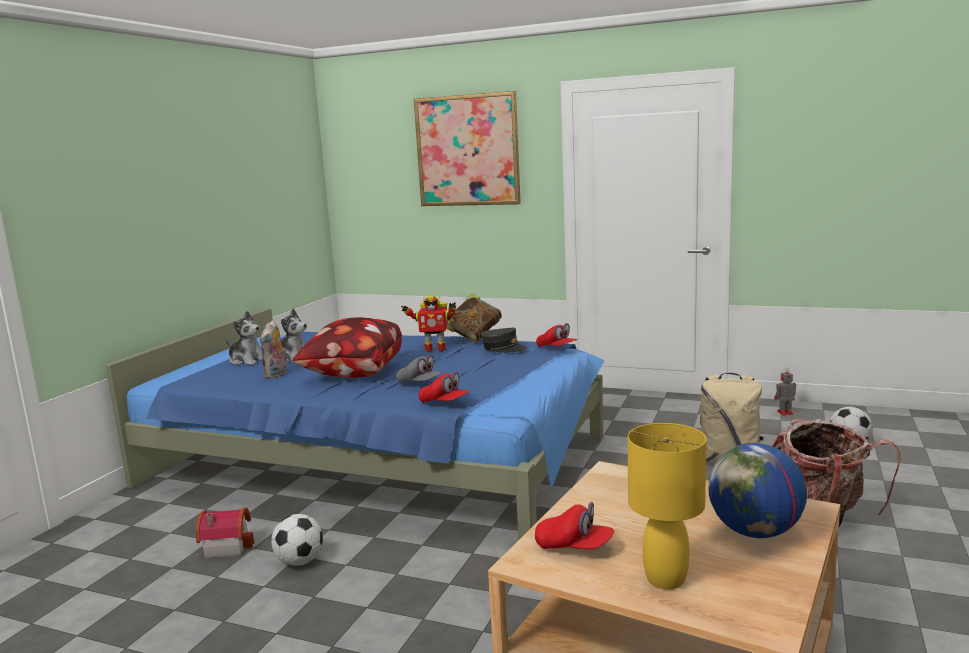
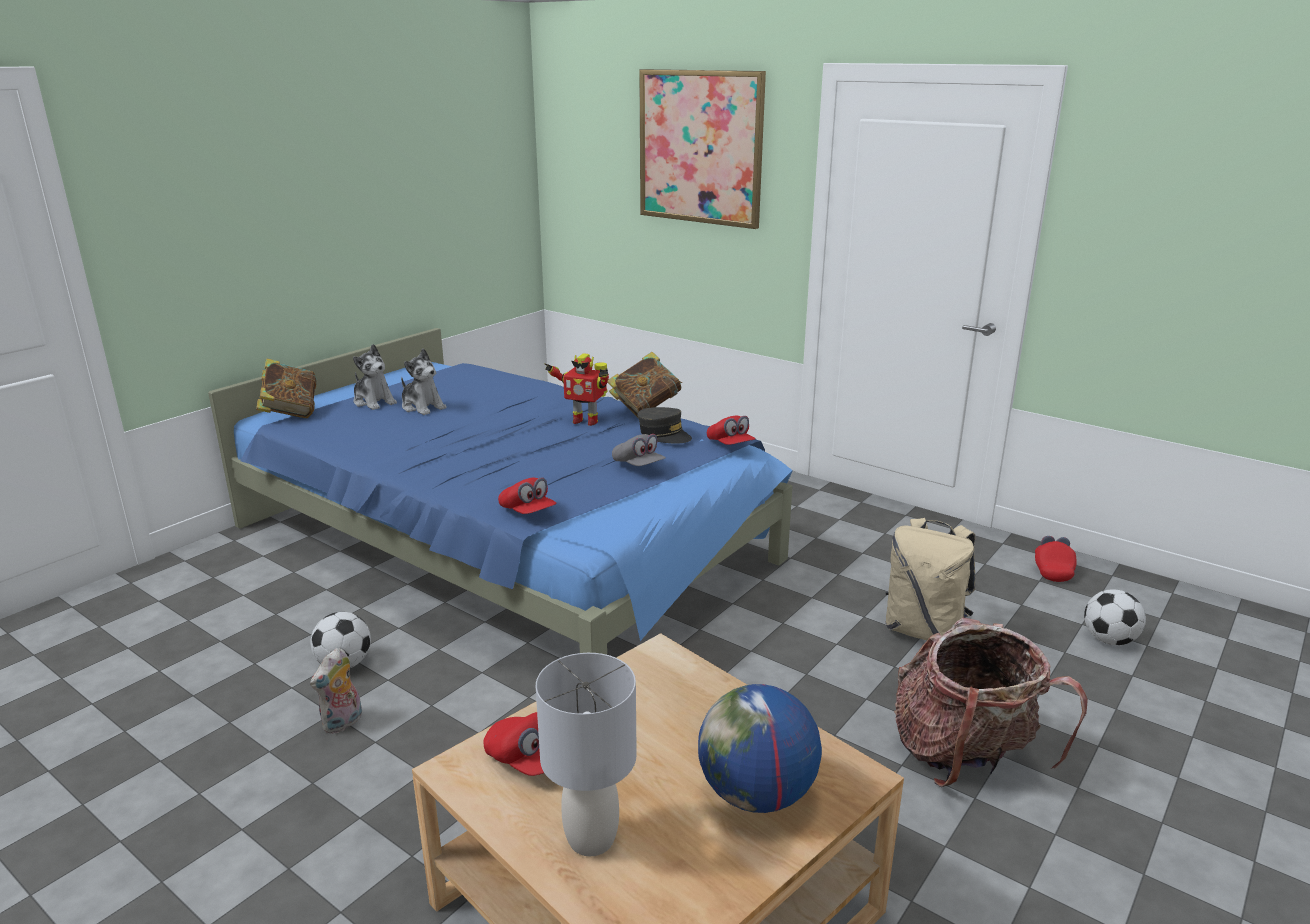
camera: 15 degrees right, 10 degrees up
toy house [196,507,254,558] -> none
plush toy [260,320,287,379] -> plush toy moved to [310,648,362,734]
pillow [292,317,402,378] -> none
grey cap [396,354,443,383] -> grey cap moved to [612,434,666,466]
yellow table lamp [628,423,707,590] -> grey table lamp [536,653,637,856]
toy robot [774,368,796,416] -> red cap [1035,536,1077,582]
none -> book [256,358,317,418]

